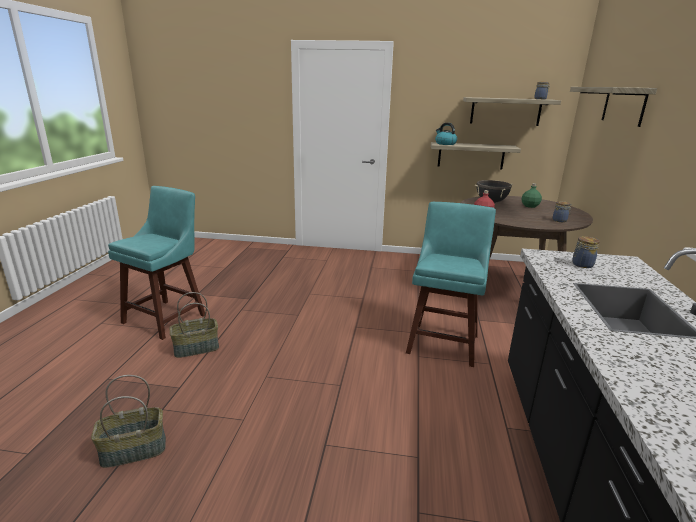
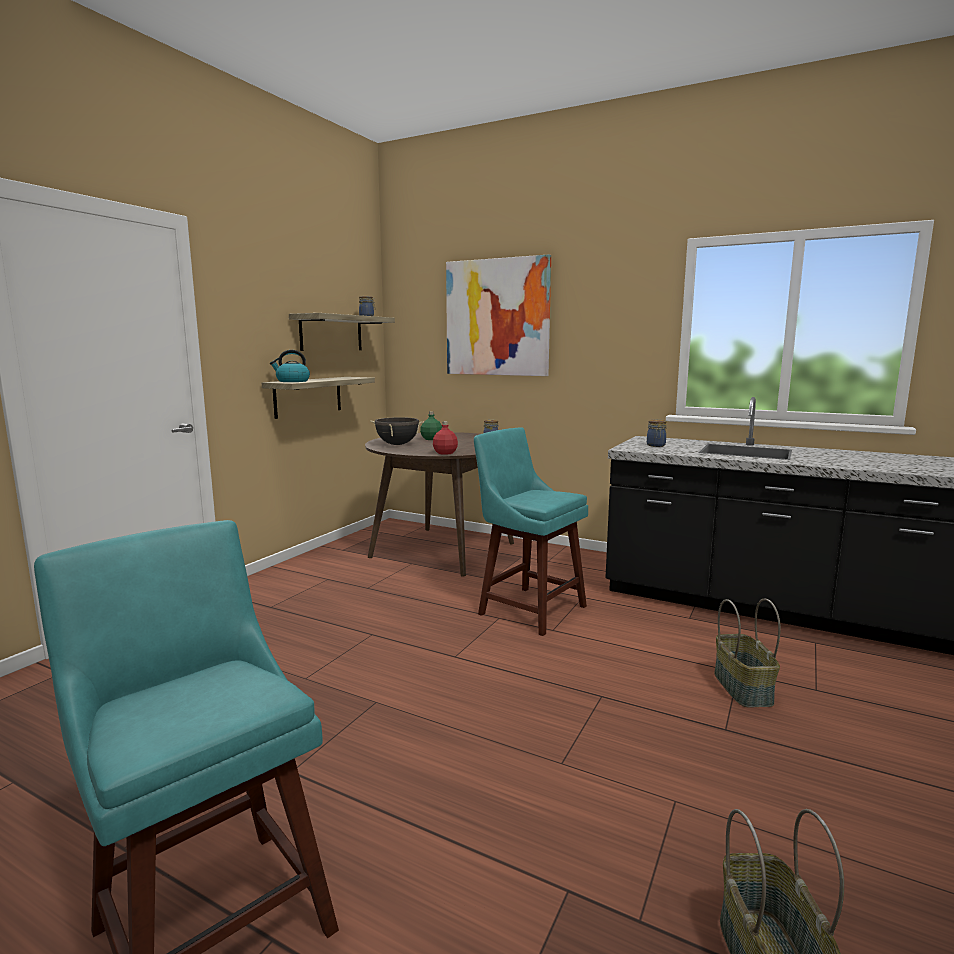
camera: 70 degrees left, 10 degrees down
basket [169,292,219,358] -> basket moved to [714,599,781,708]
shelf [570,87,657,127] -> picture [446,254,551,376]

